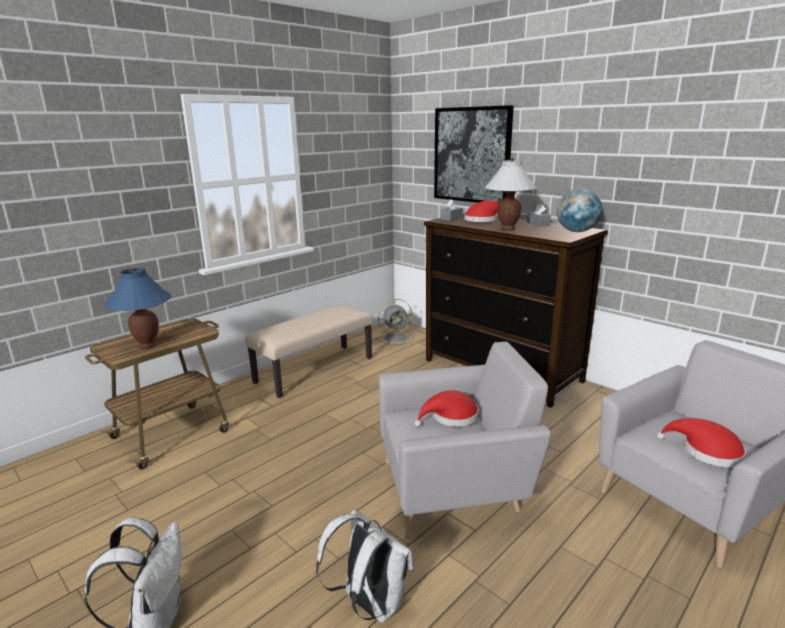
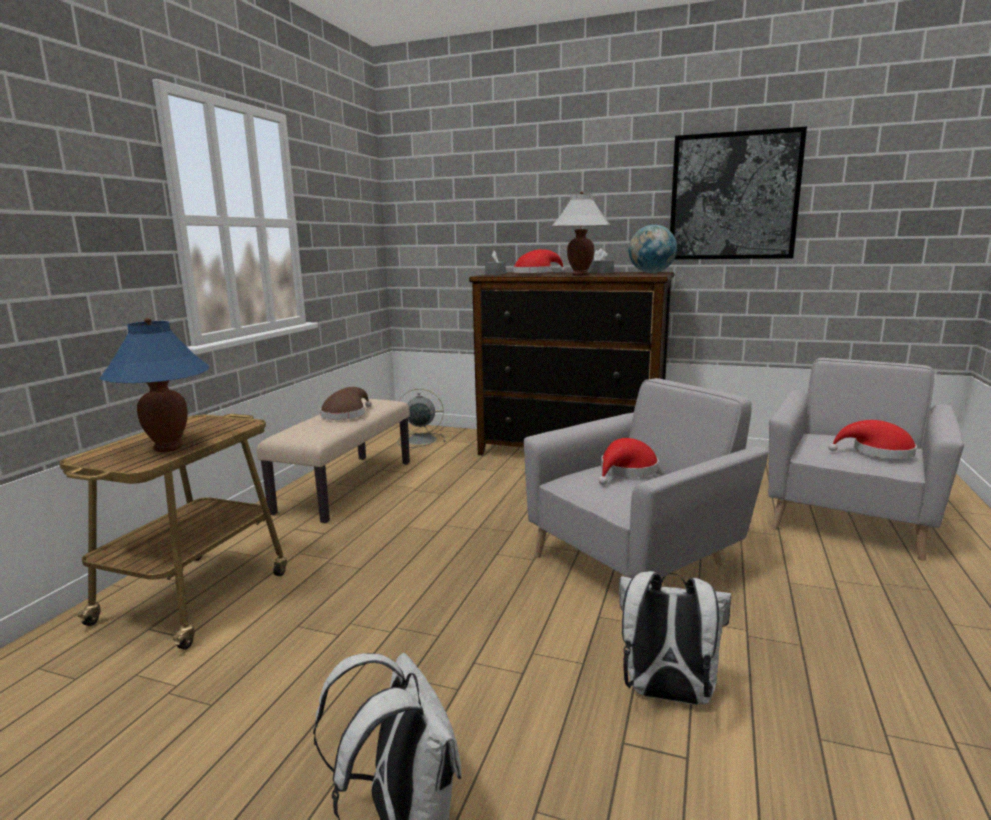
camera: 25 degrees left, 5 degrees down
grey fan [376,299,414,345] -> grey fan turned 135 degrees counterclockwise [398,388,445,448]
picture [434,105,514,203] -> picture moved to [670,126,807,259]
none -> brown hat [320,387,372,420]

